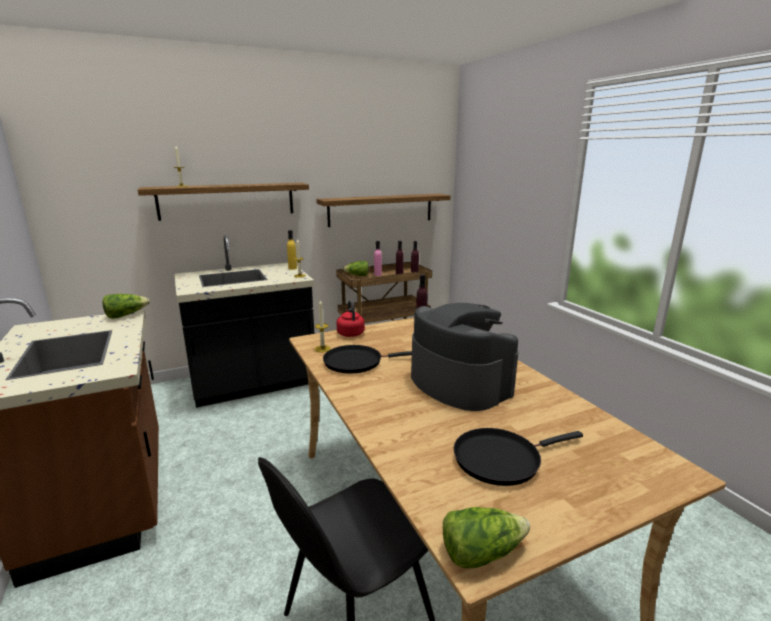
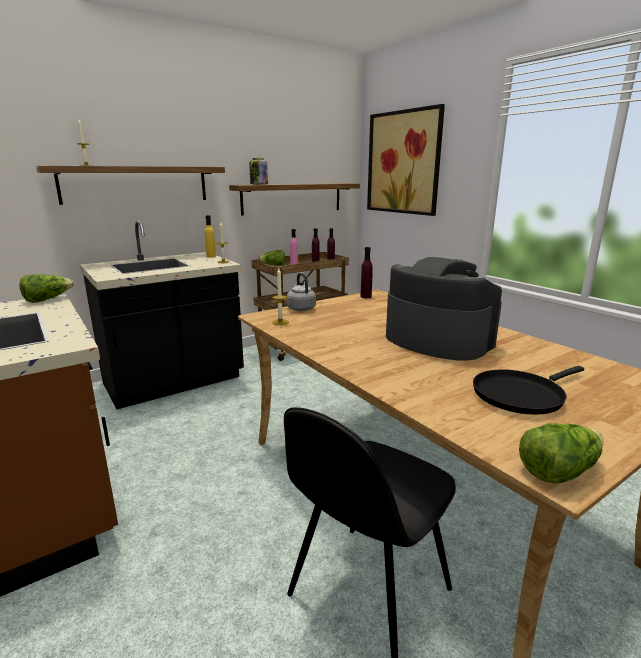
camera: 10 degrees left, 0 degrees up
black frying pan [323,345,412,373] -> none
red kettle [337,300,365,337] -> grey kettle [287,273,316,311]
none -> jar [250,158,268,184]
none -> picture [367,104,445,216]

